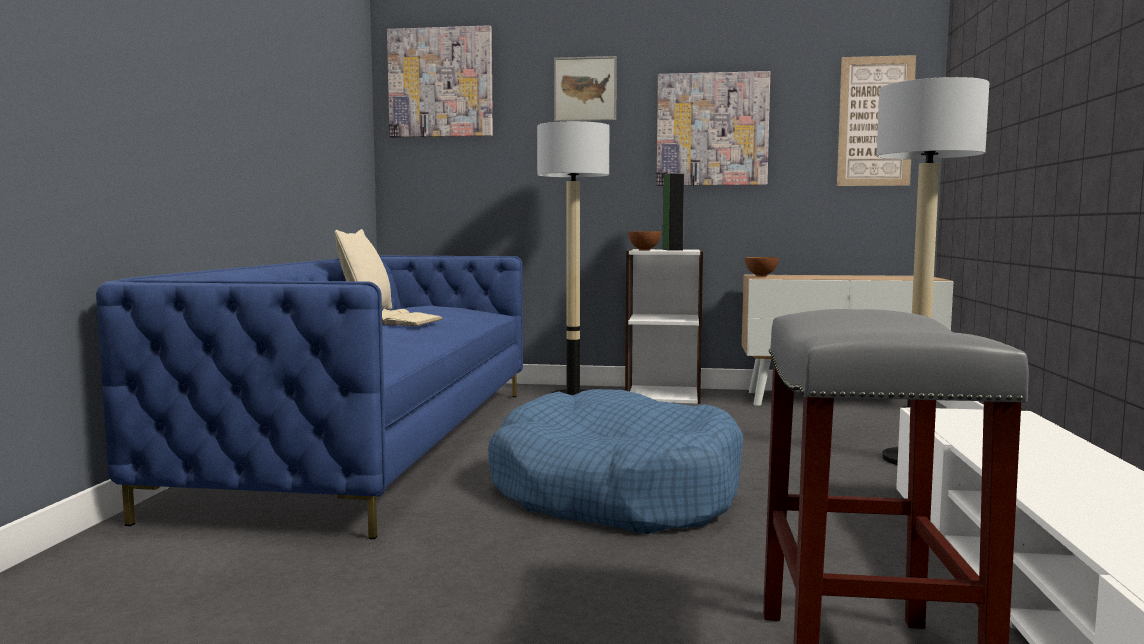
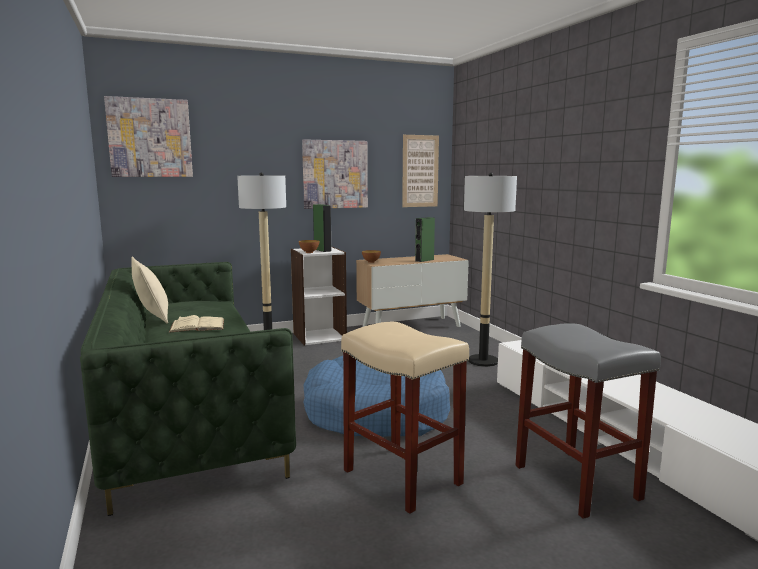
camera: 30 degrees left, 5 degrees up
blue sofa [96,256,523,539] -> green sofa [80,262,296,516]
picture [554,56,617,122] -> none
none -> beige stool [341,322,469,514]
none -> green speaker [415,217,435,262]

